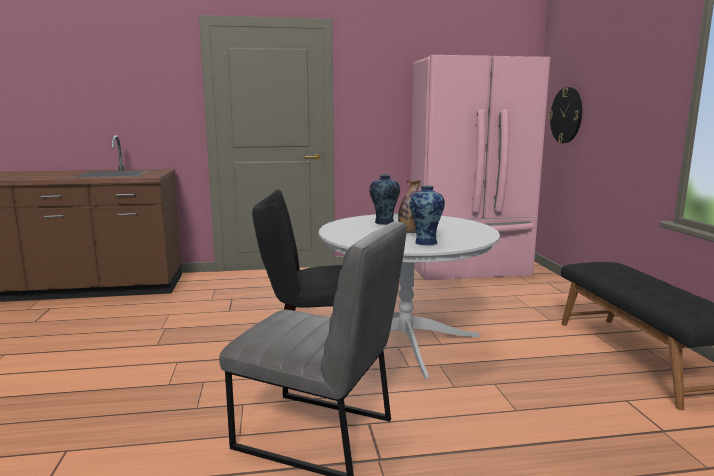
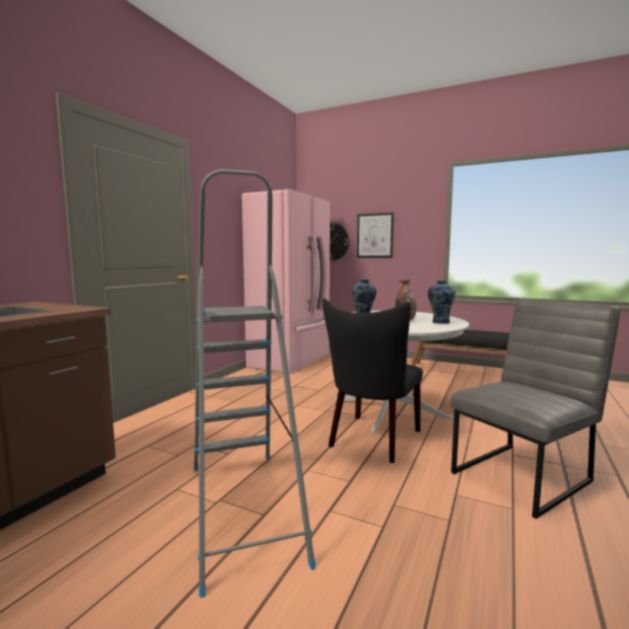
camera: 55 degrees left, 5 degrees down
none -> grey step ladder [194,169,316,598]
none -> picture [357,212,394,258]

